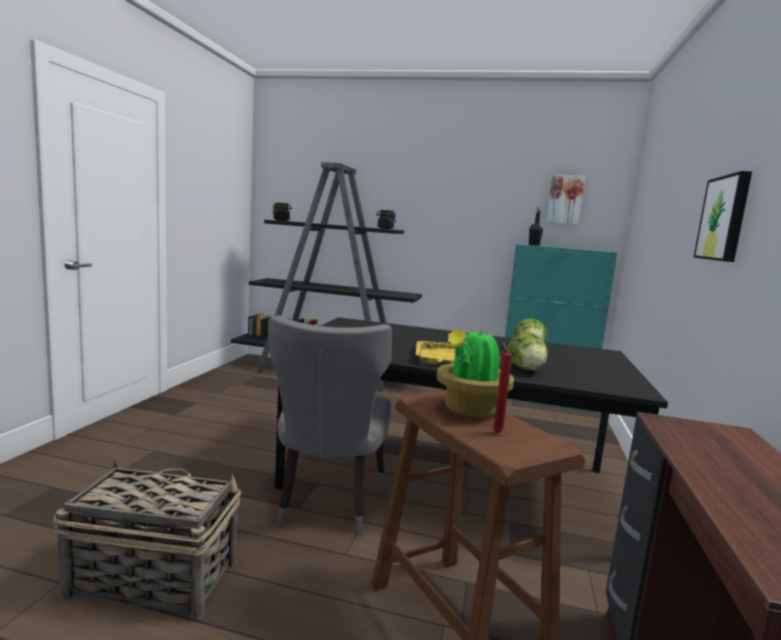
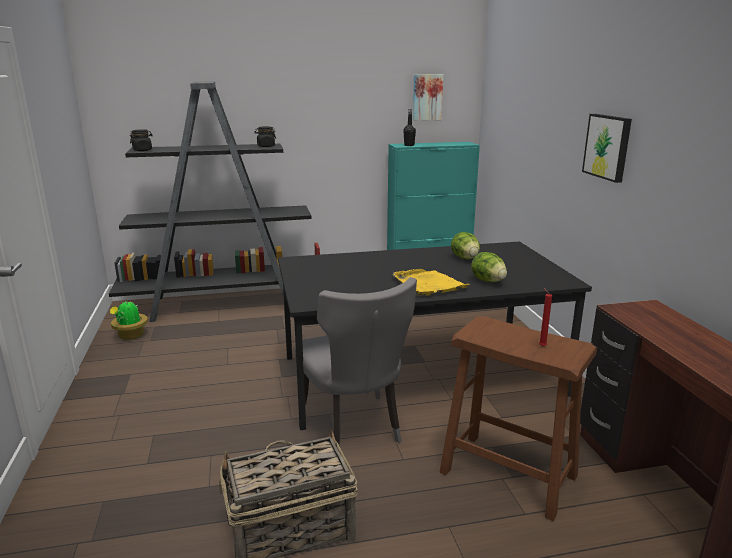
camera: 25 degrees left, 10 degrees up
potted plant [436,325,514,417] -> potted plant moved to [110,300,148,340]

